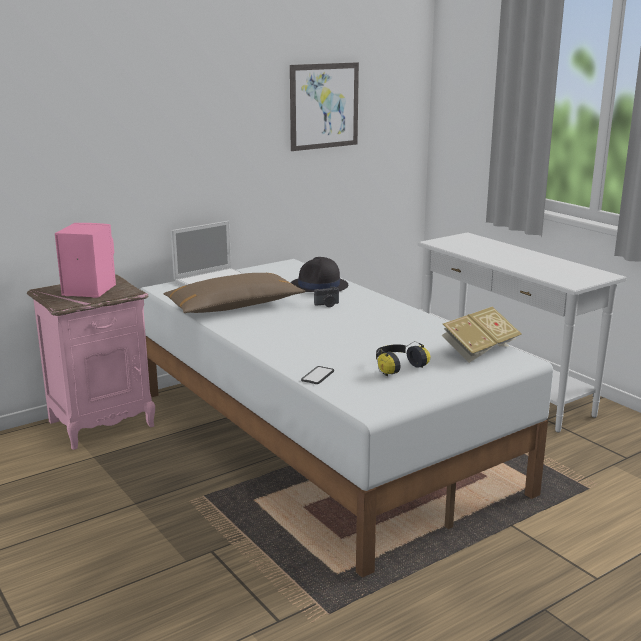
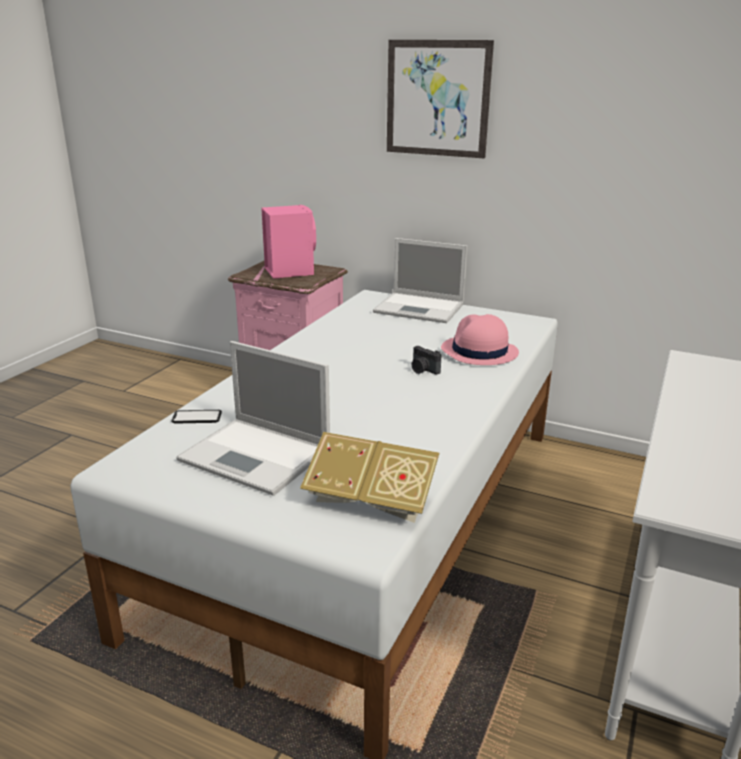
camera: 60 degrees right, 5 degrees up
brown pillow [163,273,306,313] -> none
picture [290,62,359,151] -> picture moved to [387,40,494,158]
black hat [291,257,348,292] -> pink hat [441,314,519,365]
headphones [376,341,430,377] -> laptop [176,341,330,496]

